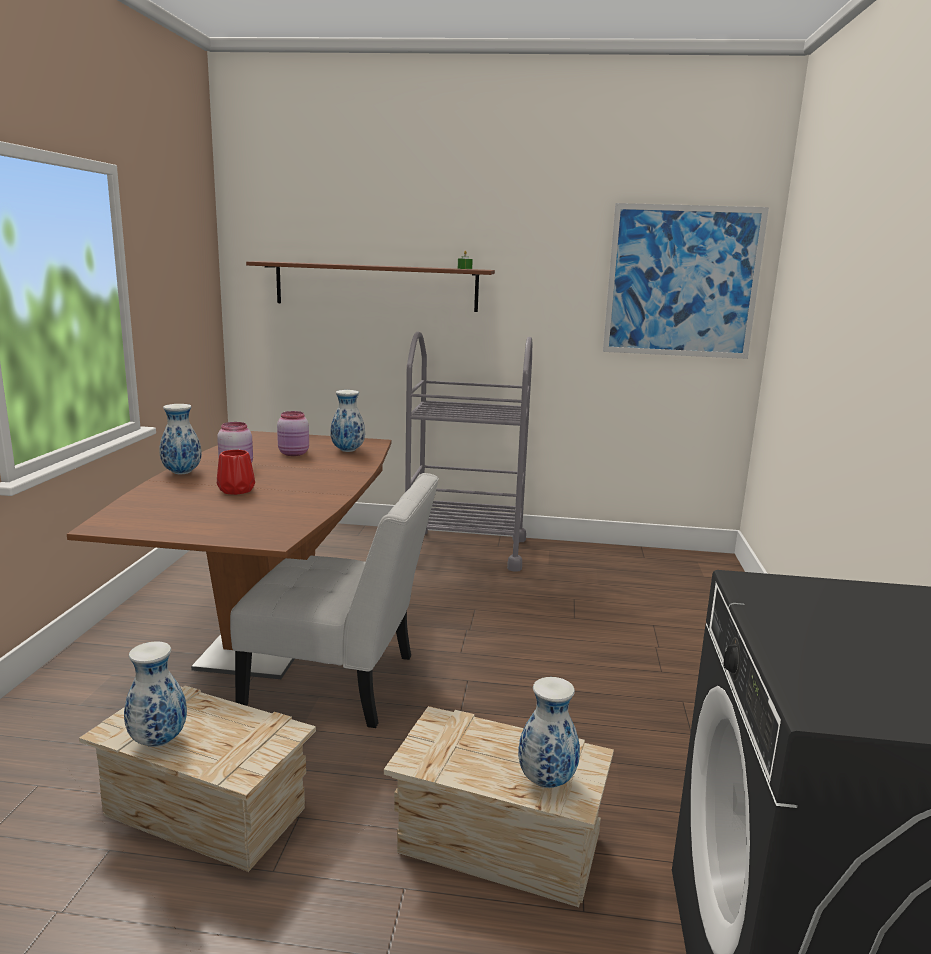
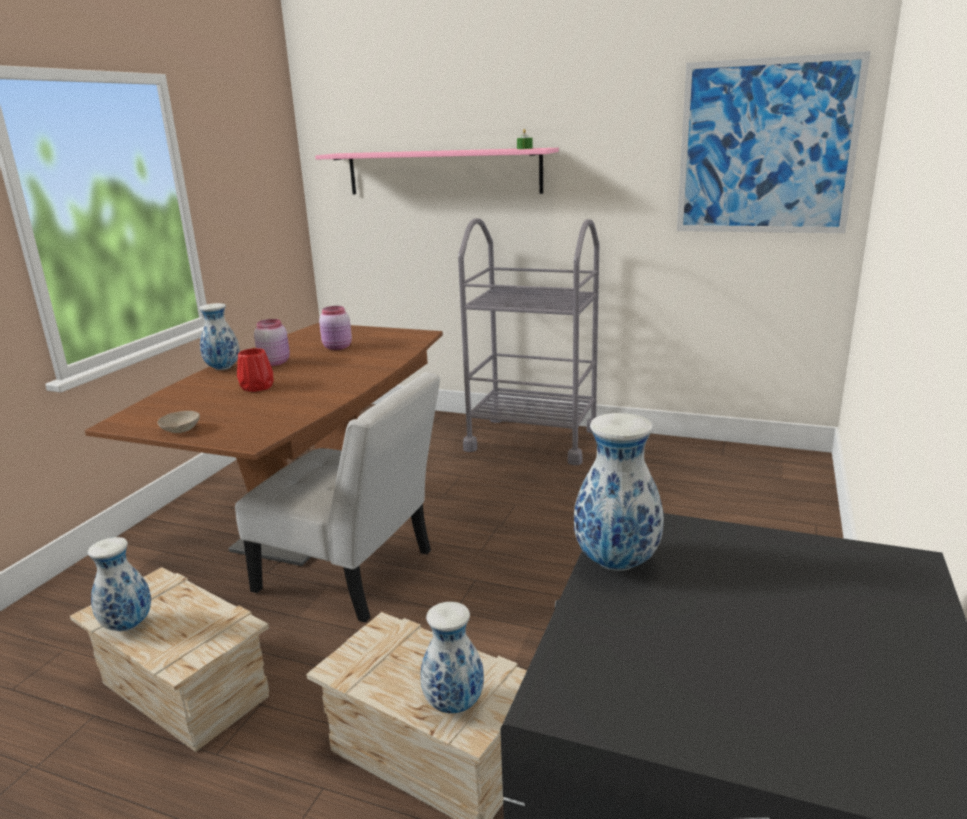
camera: 15 degrees right, 5 degrees up
brown shelf [246,261,495,312] -> pink shelf [315,148,559,194]
vase [330,390,365,452] -> vase moved to [574,413,664,571]
none -> beige bowl [157,411,200,433]

